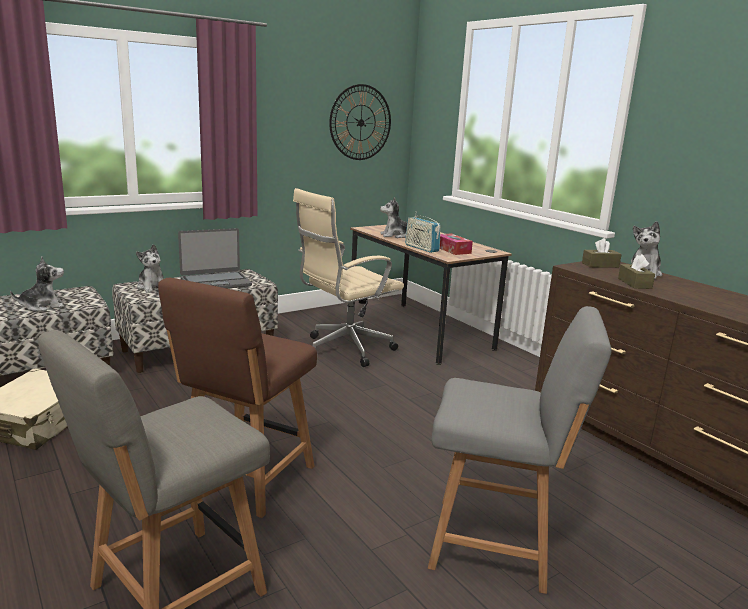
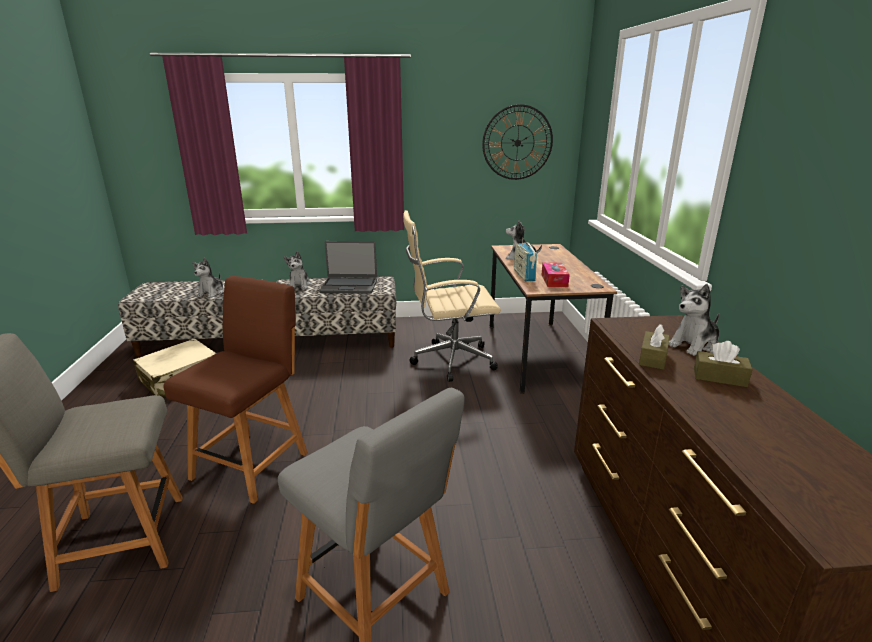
camera: 30 degrees right, 5 degrees up
plush toy [10,257,64,311] -> plush toy turned 105 degrees clockwise [192,258,224,298]
brown chair [158,278,317,518] -> brown chair turned 150 degrees clockwise [163,276,308,504]
brown tissue box [582,238,622,268] -> brown tissue box moved to [694,341,753,387]

